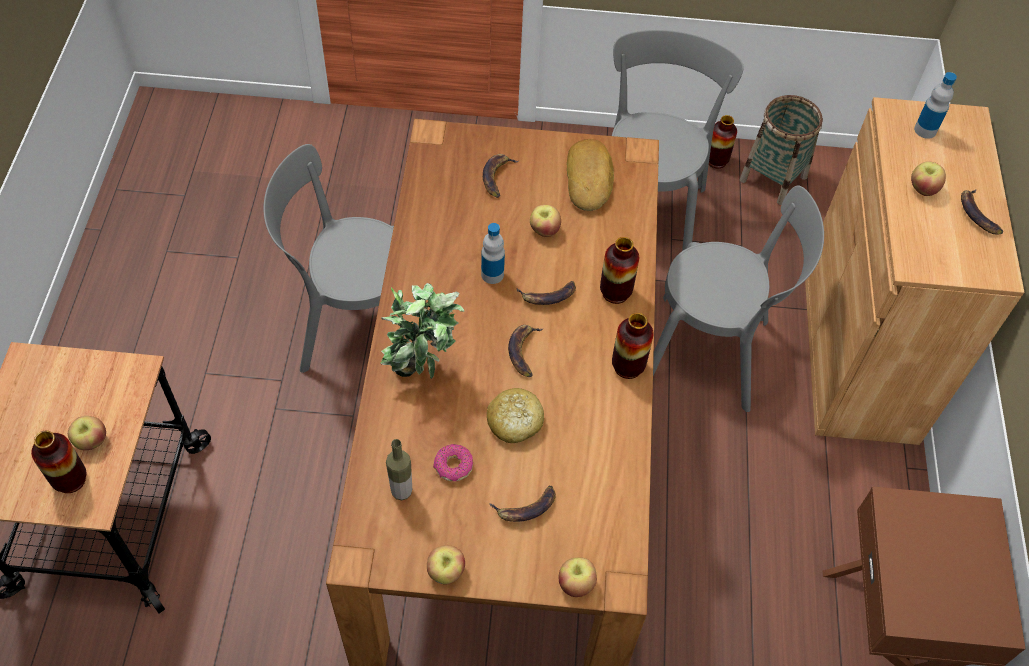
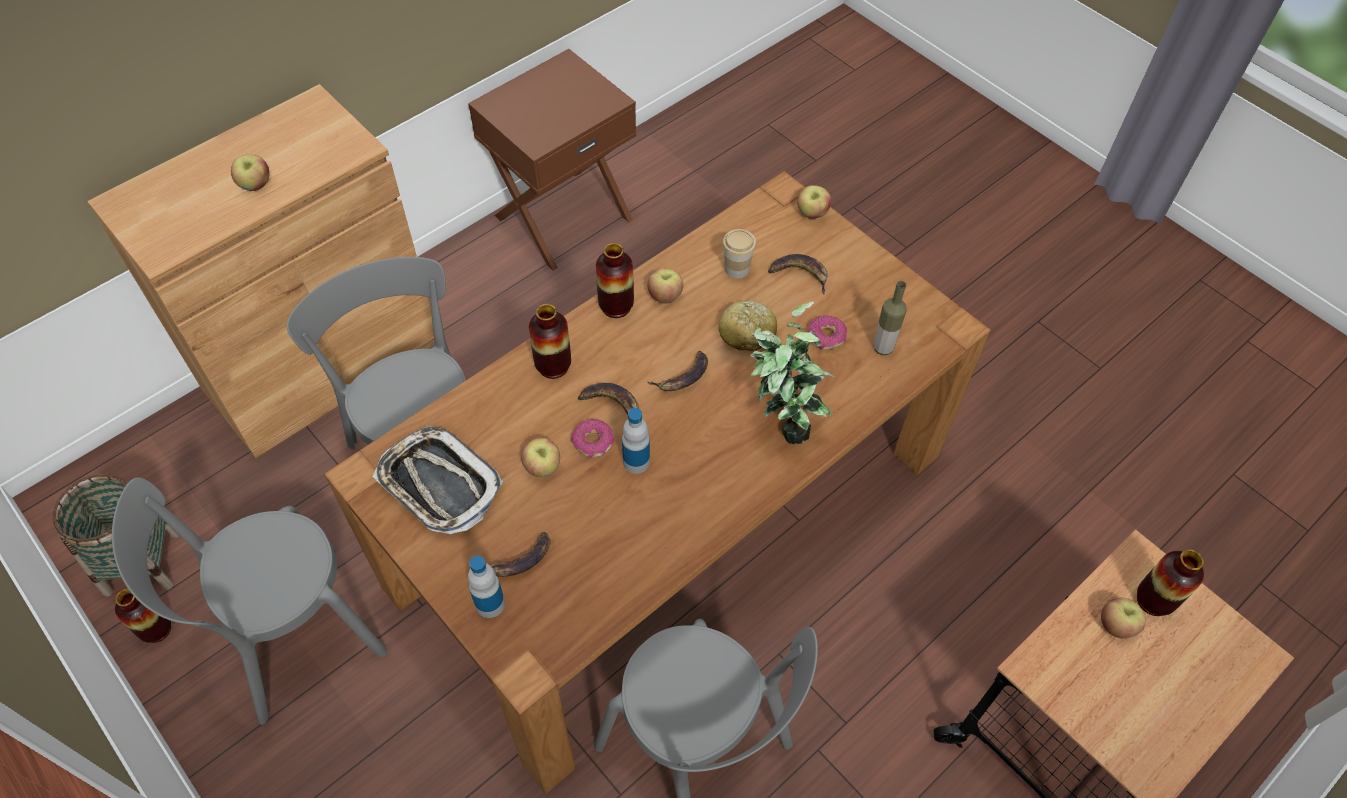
camera: 135 degrees left, 0 degrees up
apple [427,545,465,585] -> apple moved to [647,268,683,304]
bread [567,139,614,211] -> tray [373,427,503,534]
bottle [914,72,957,139] -> bottle moved to [468,556,505,618]
banana [961,190,1003,234] -> none
none -> donut [571,419,614,458]
none -> cup [722,229,756,278]

